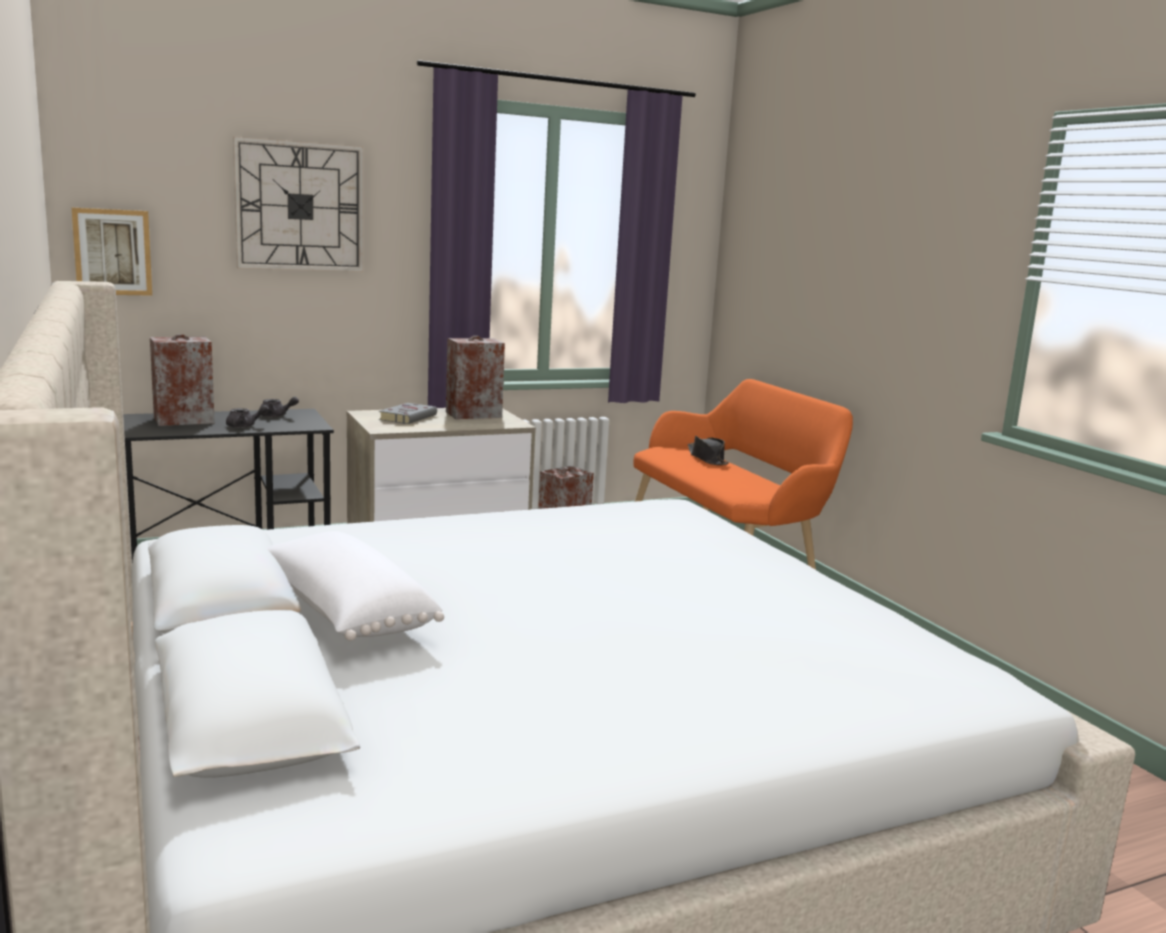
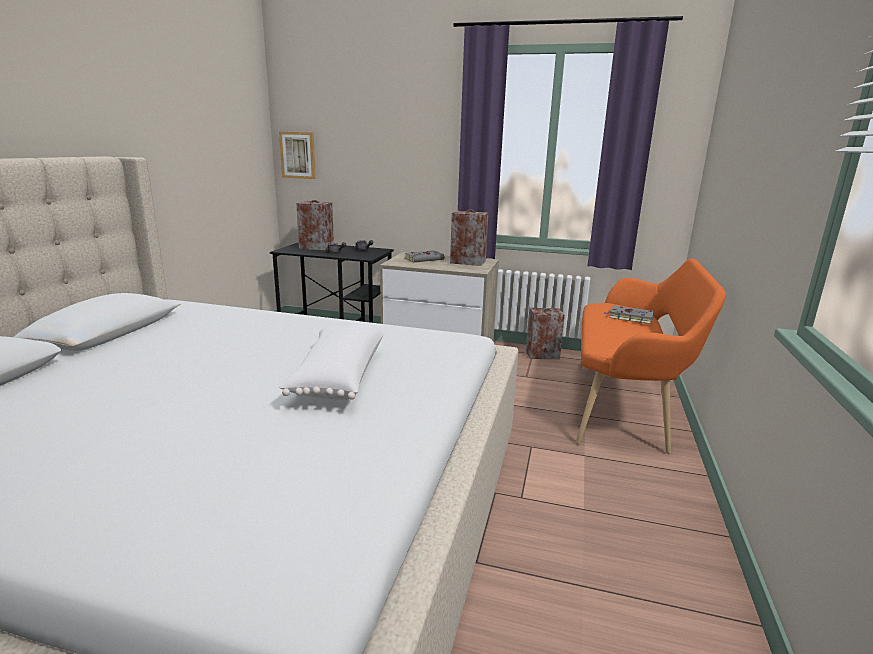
camera: 40 degrees right, 5 degrees up
wall clock [233,137,363,272] -> none
white pillow [267,531,444,641] -> white pillow moved to [279,324,384,400]
black hat [688,436,729,465] -> grey book [603,305,654,324]

